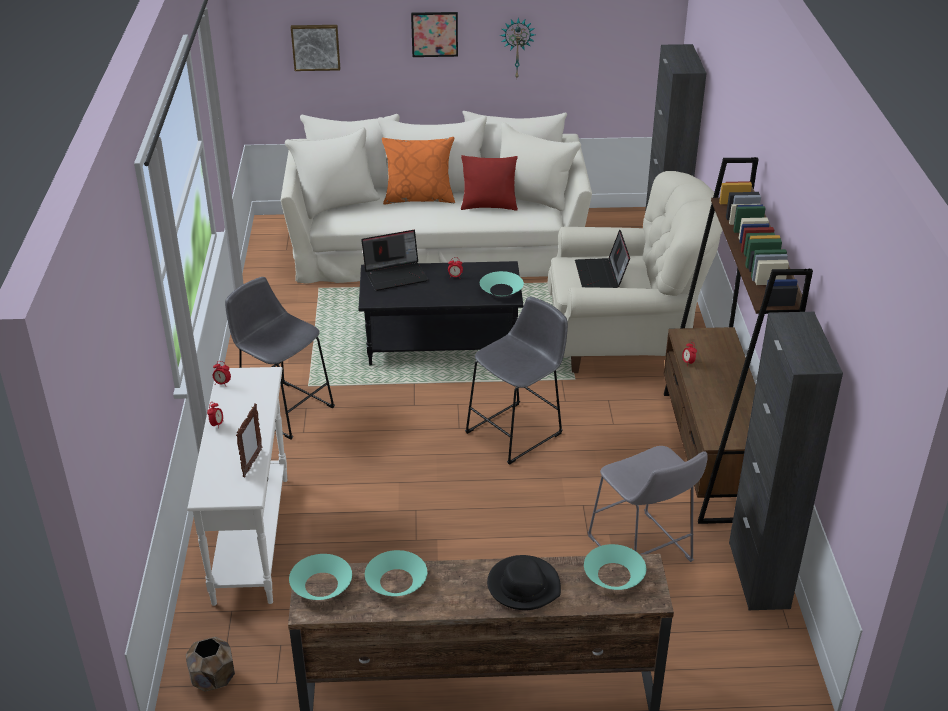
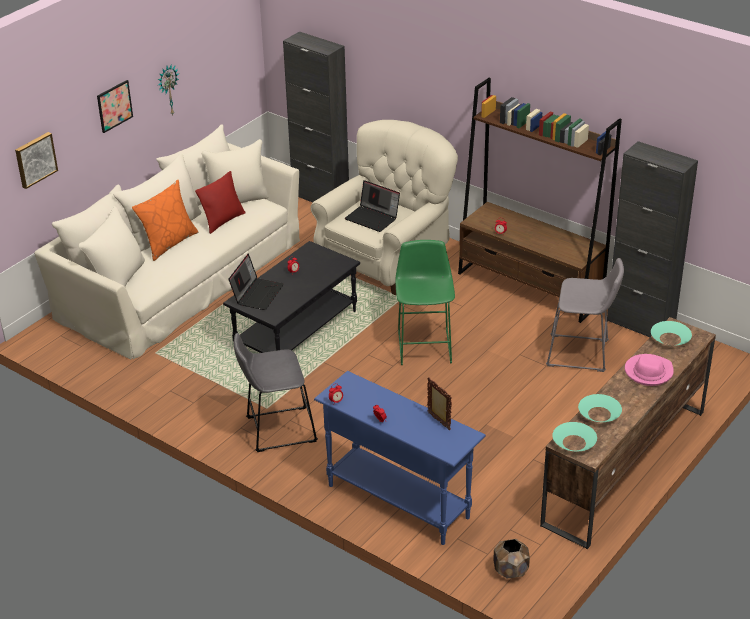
camera: 50 degrees left, 0 degrees up
white console table [187,367,287,606] -> blue console table [314,371,486,545]
grey stool [465,297,568,465] -> green stool [395,240,455,365]
turquoise bowl [480,271,524,296] -> none
black hat [487,555,561,610] -> pink hat [625,354,674,386]

